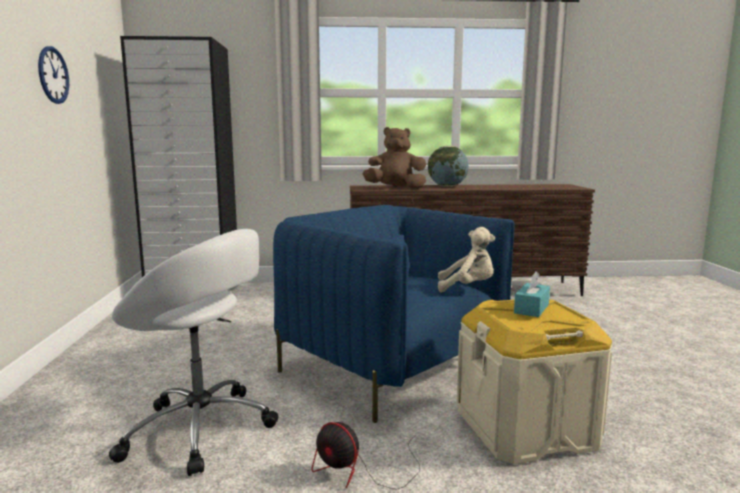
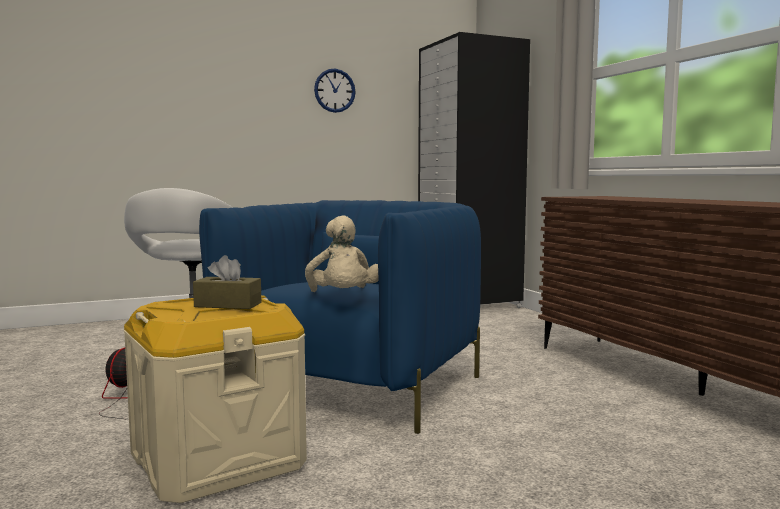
camera: 70 degrees right, 5 degrees down
brown plush toy [362,127,426,188] -> none
globe [428,146,469,187] -> none
turquoise tissue box [514,271,550,317] -> brown tissue box [193,255,262,309]

